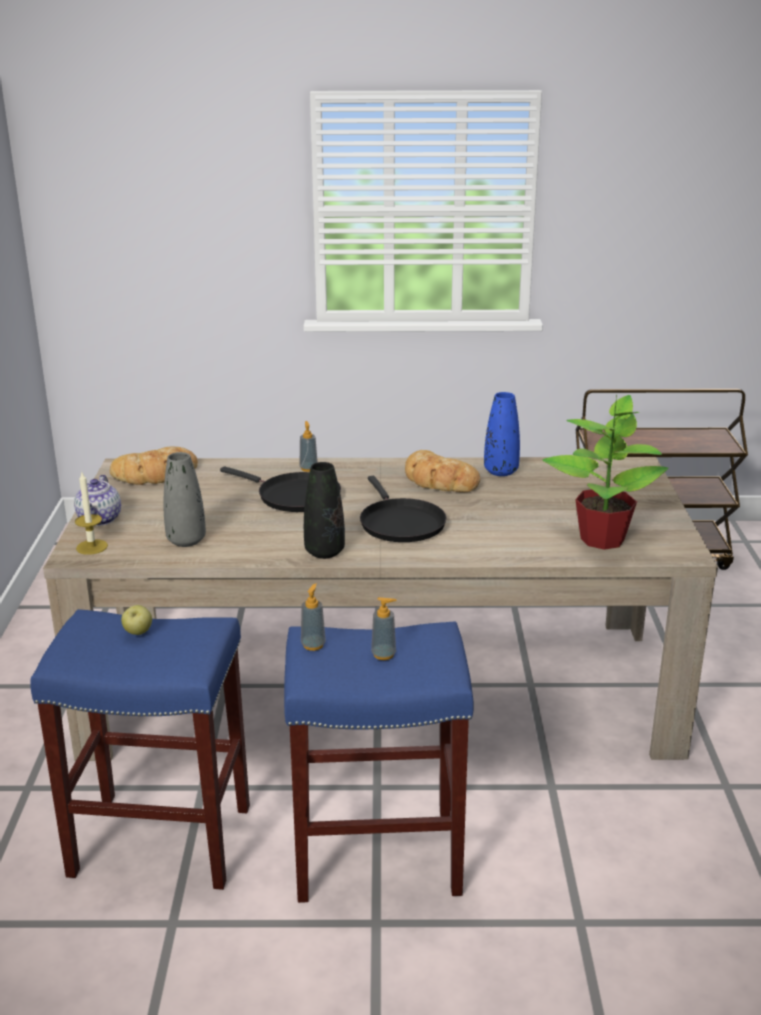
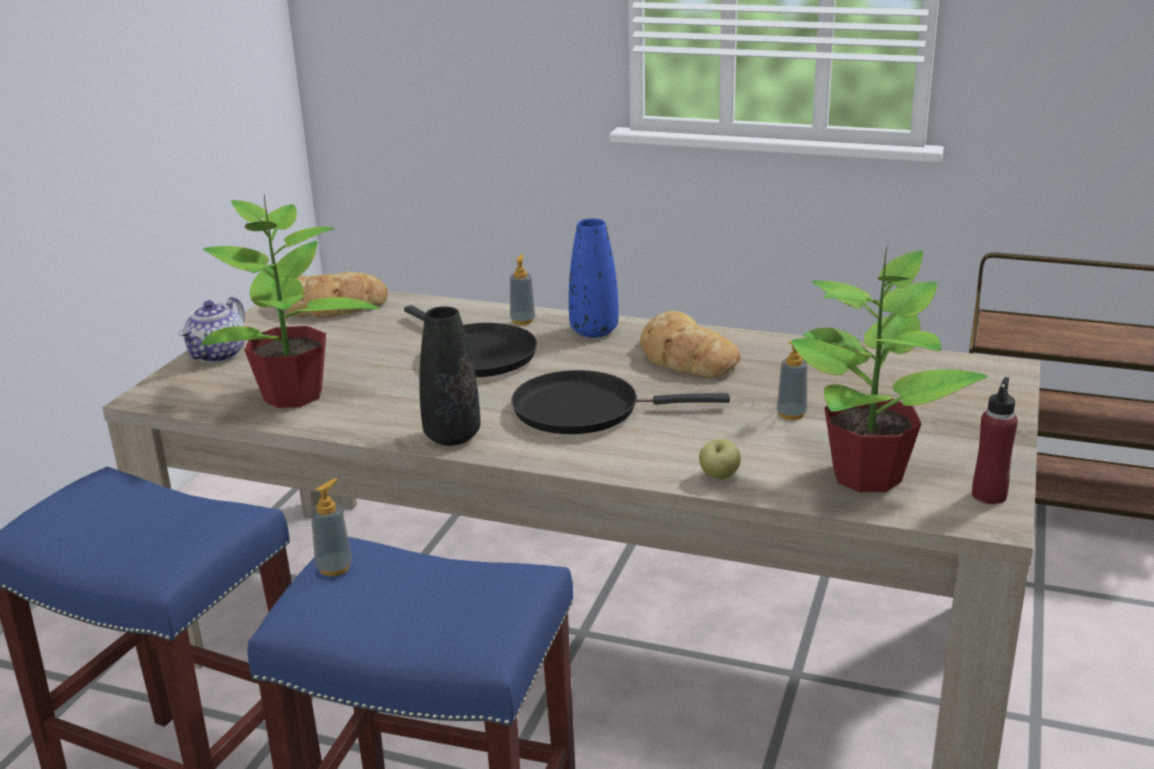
camera: 20 degrees right, 0 degrees up
candle [75,472,108,555] -> none
apple [121,605,152,635] -> apple moved to [699,438,741,479]
grey vase [164,452,206,547] -> potted plant [201,195,380,408]
black frying pan [360,476,447,542] -> black frying pan turned 90 degrees clockwise [512,370,730,434]
soap dispenser [371,597,397,660] -> soap dispenser moved to [777,341,807,420]
blue vase [484,392,520,476] -> blue vase moved to [569,218,618,338]
none -> red bottle [972,377,1018,504]

